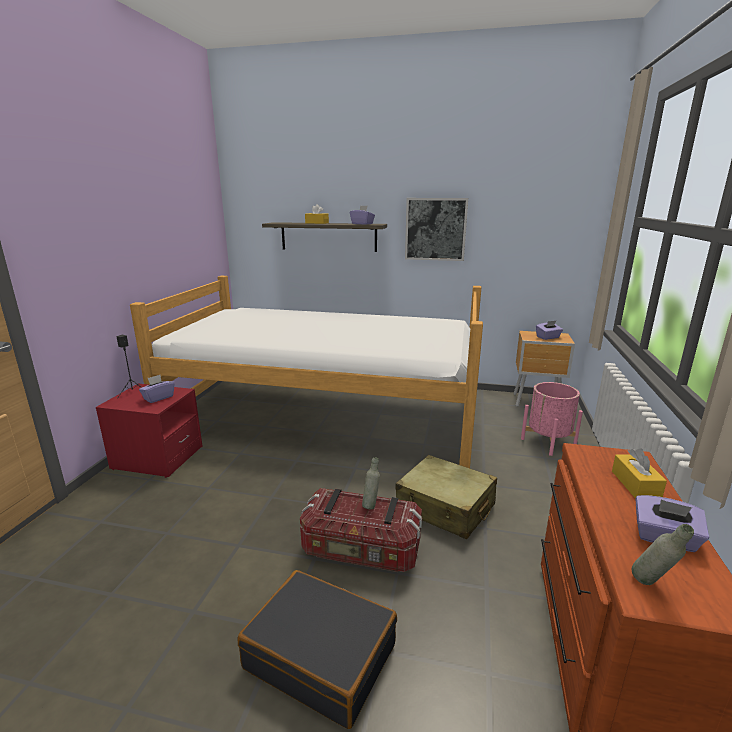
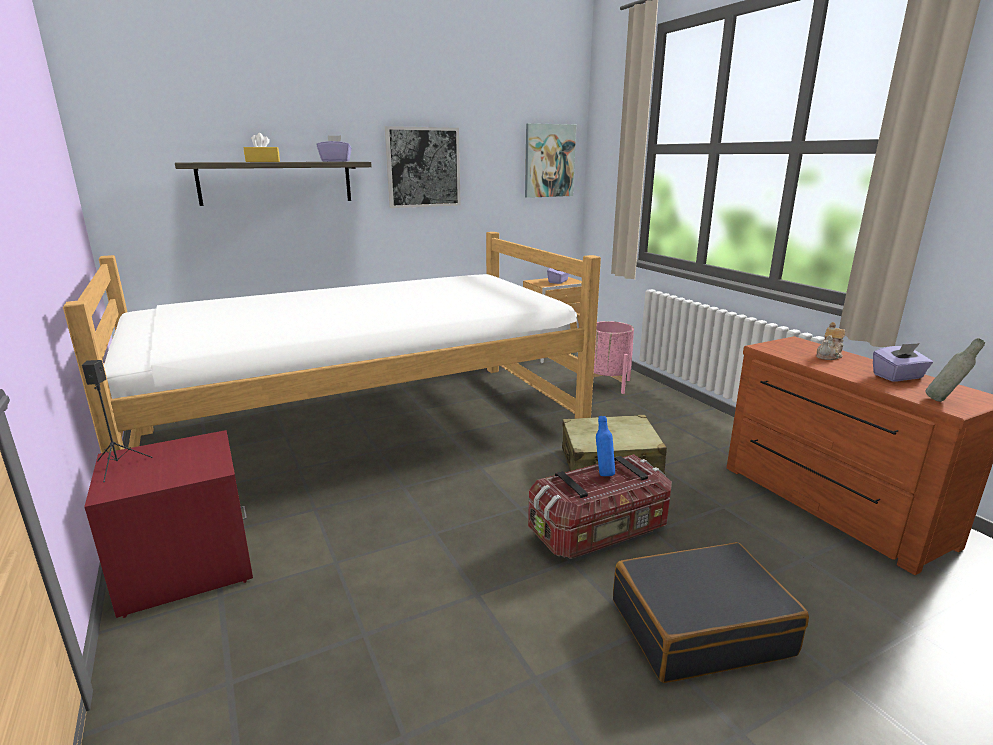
camera: 40 degrees left, 0 degrees up
purple tissue box [139,375,175,403] -> none
grey bottle [362,457,380,509] -> blue bottle [596,415,615,476]
yellow tissue box [612,448,667,499] -> teapot [816,322,845,360]
none -> picture [525,123,576,198]

